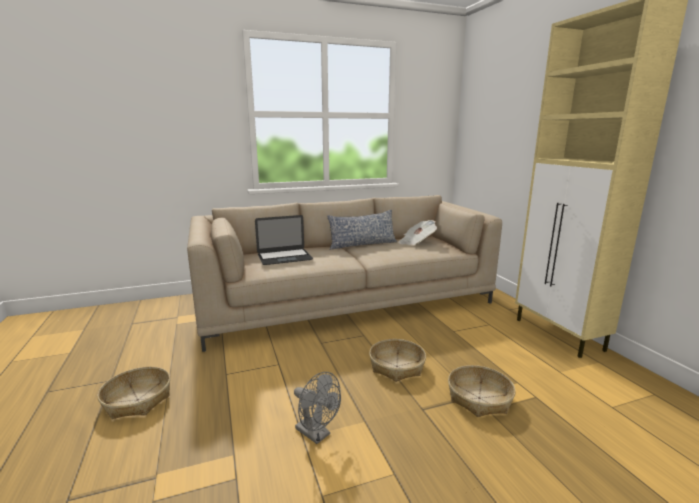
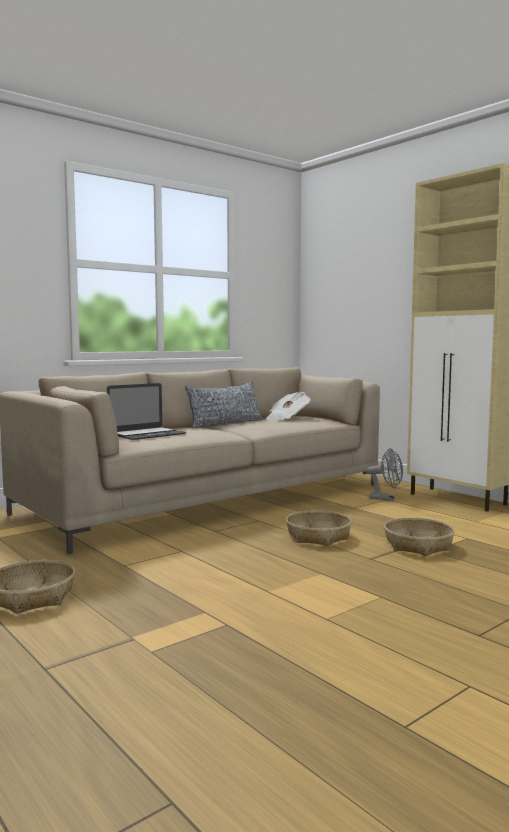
camera: 20 degrees left, 10 degrees down
grey fan [294,372,341,444] -> grey fan moved to [366,448,403,501]

